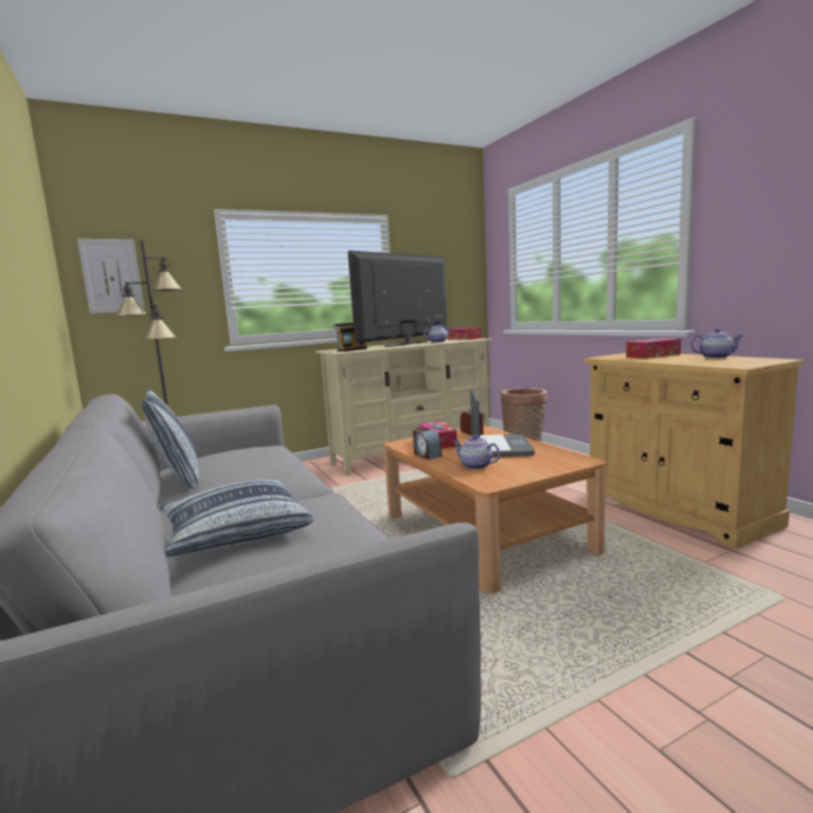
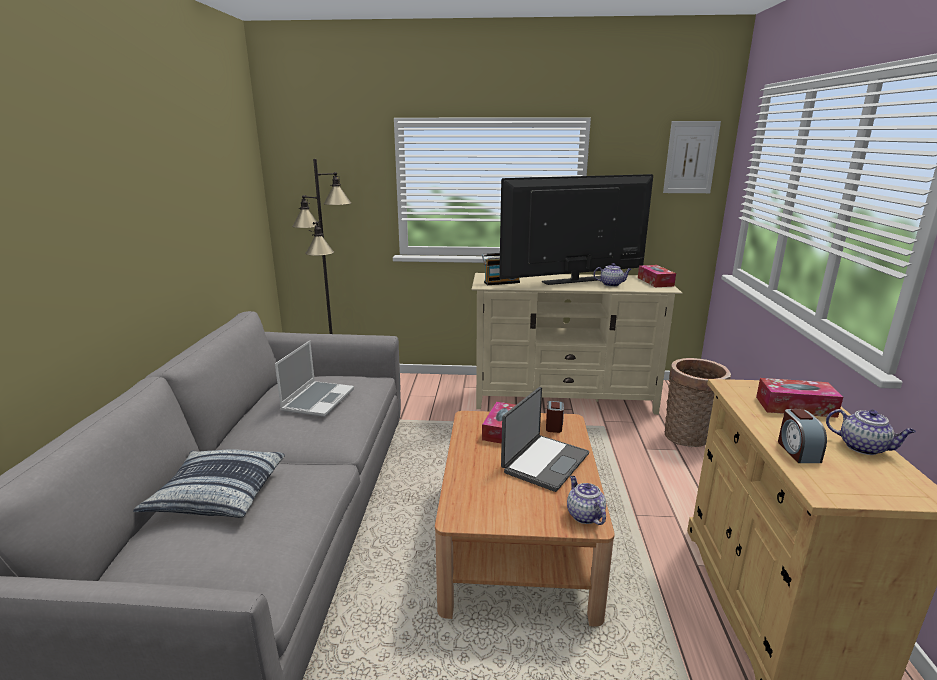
camera: 30 degrees right, 10 degrees up
picture [77,239,145,314] -> picture moved to [663,121,721,193]
pillow [142,389,199,488] -> none
alarm clock [413,427,442,460] -> alarm clock moved to [778,409,827,463]
teapot [453,435,500,470] -> teapot moved to [567,476,606,525]
none -> laptop [275,341,354,417]

